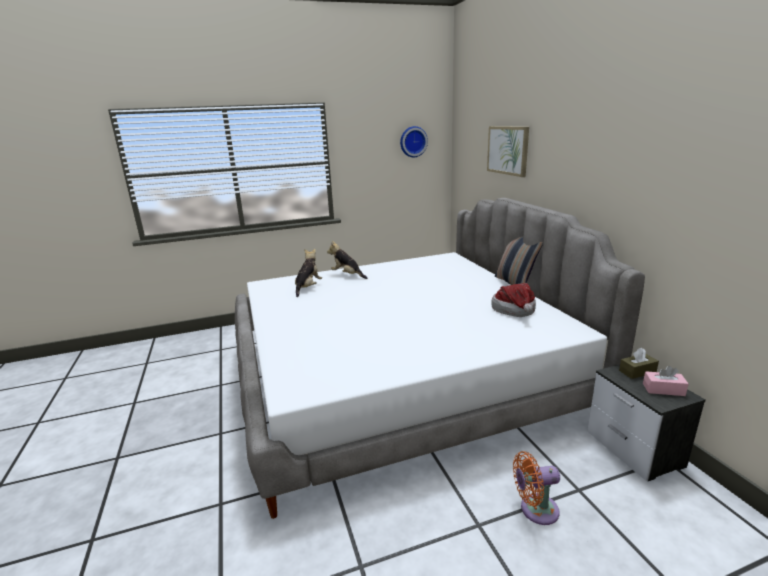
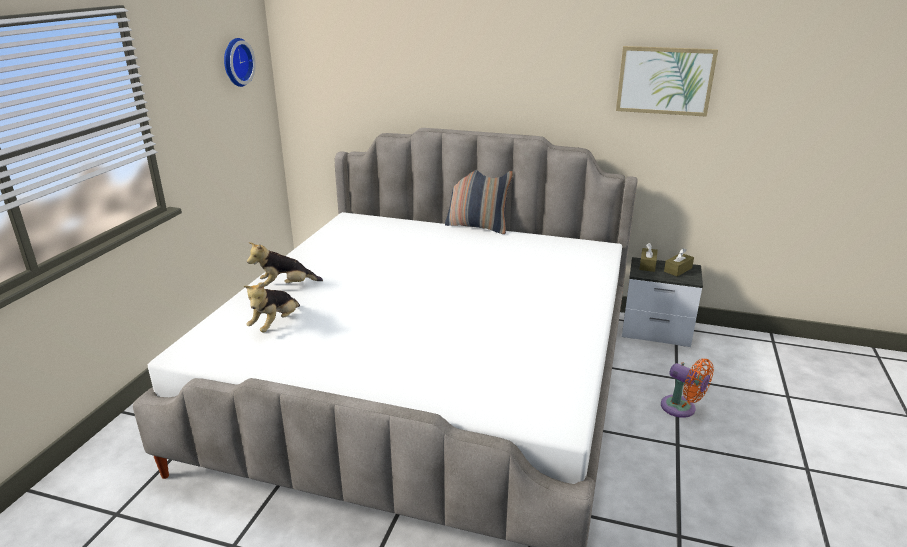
camera: 55 degrees left, 5 degrees up
plush toy [295,249,322,297] -> plush toy turned 120 degrees counterclockwise [244,282,300,332]
picture [487,126,529,177] -> picture moved to [616,46,718,117]
hat [491,283,536,317] -> none
orange fan [513,451,560,525] -> orange fan turned 75 degrees counterclockwise [661,359,714,418]
pink tissue box [643,366,689,396] -> brown tissue box [664,248,694,276]

